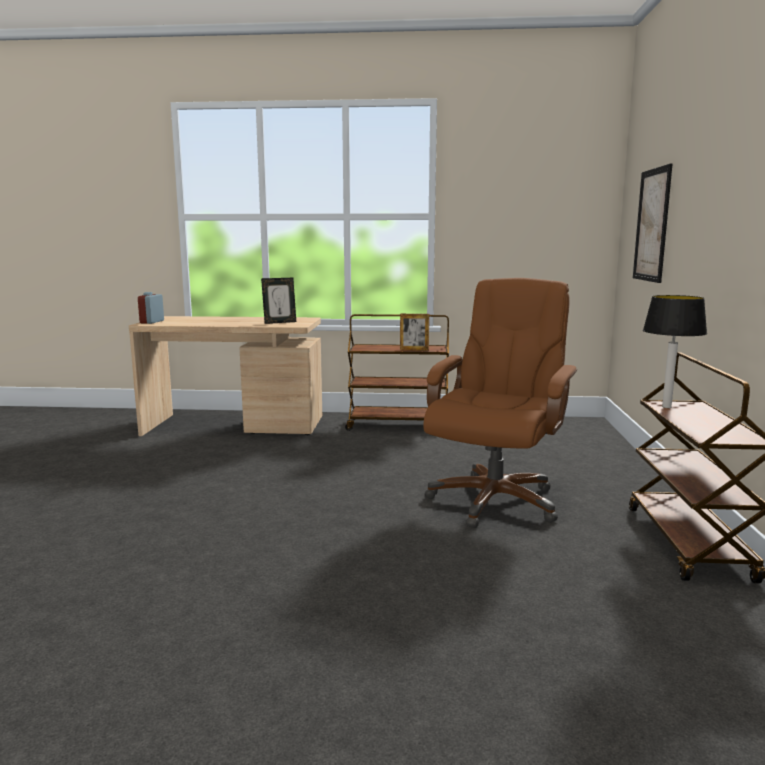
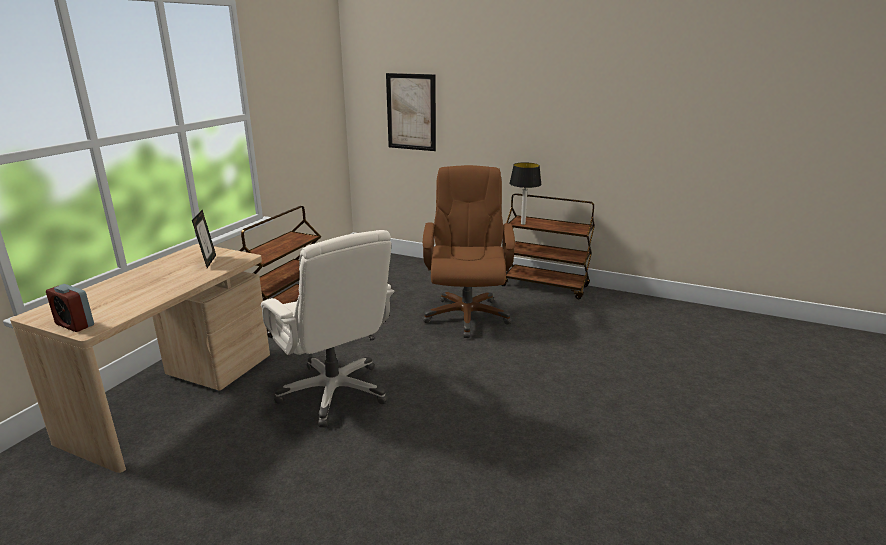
camera: 70 degrees left, 10 degrees up
picture frame [400,314,429,351] -> none
brown office chair [423,278,577,528] -> brown office chair turned 45 degrees clockwise [422,165,515,338]
none -> white office chair [261,230,394,427]

